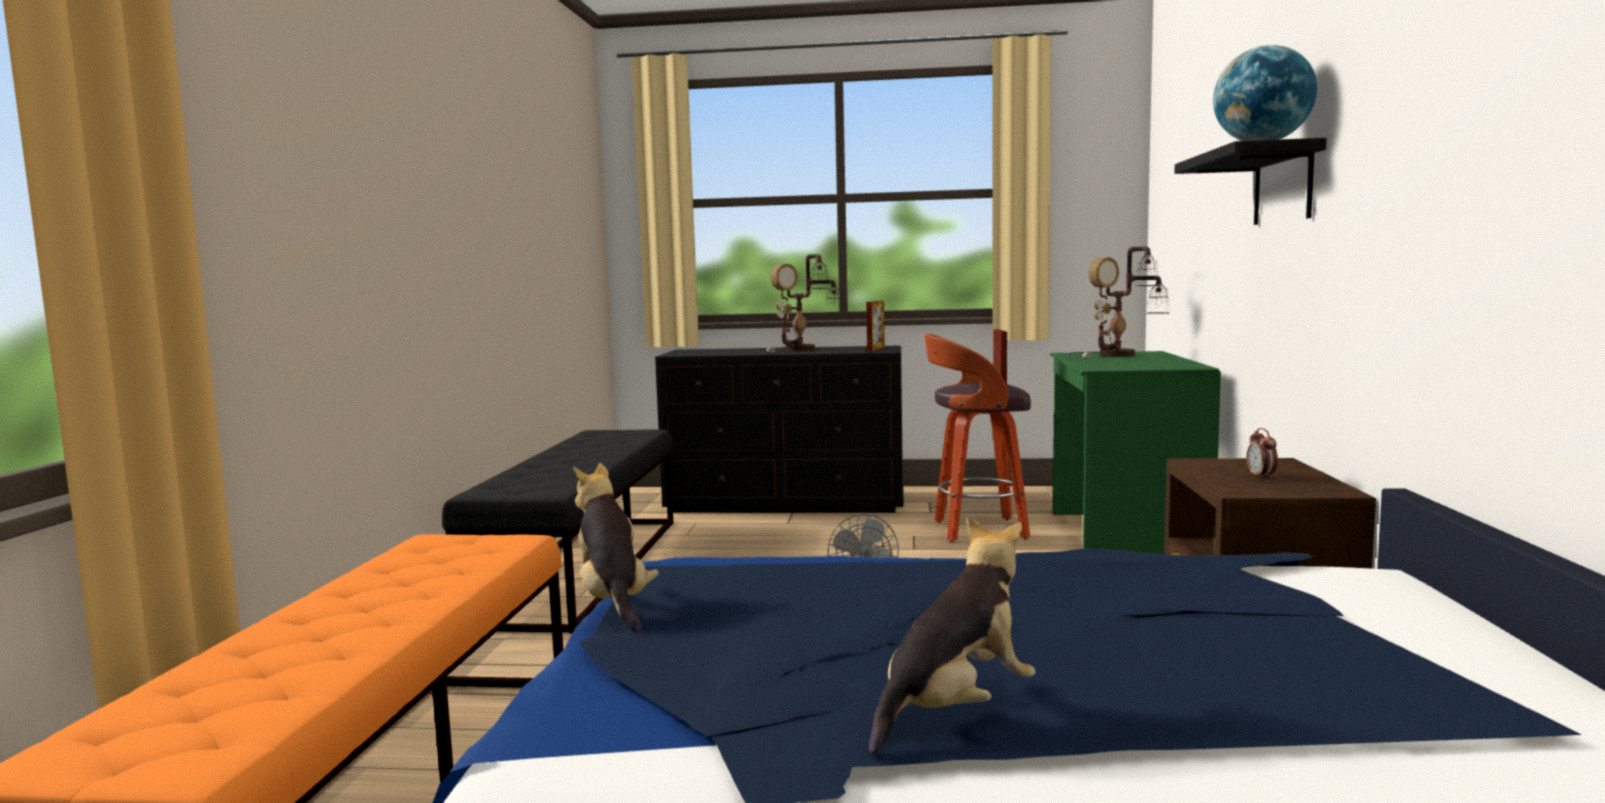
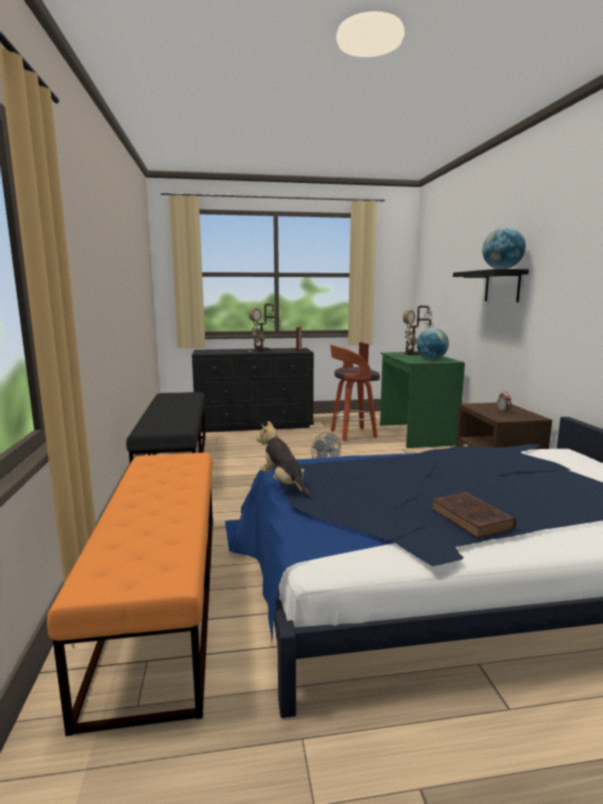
camera: 15 degrees left, 5 degrees up
plush toy [869,516,1035,754] -> brown book [431,492,516,538]
none -> globe [416,328,449,360]

